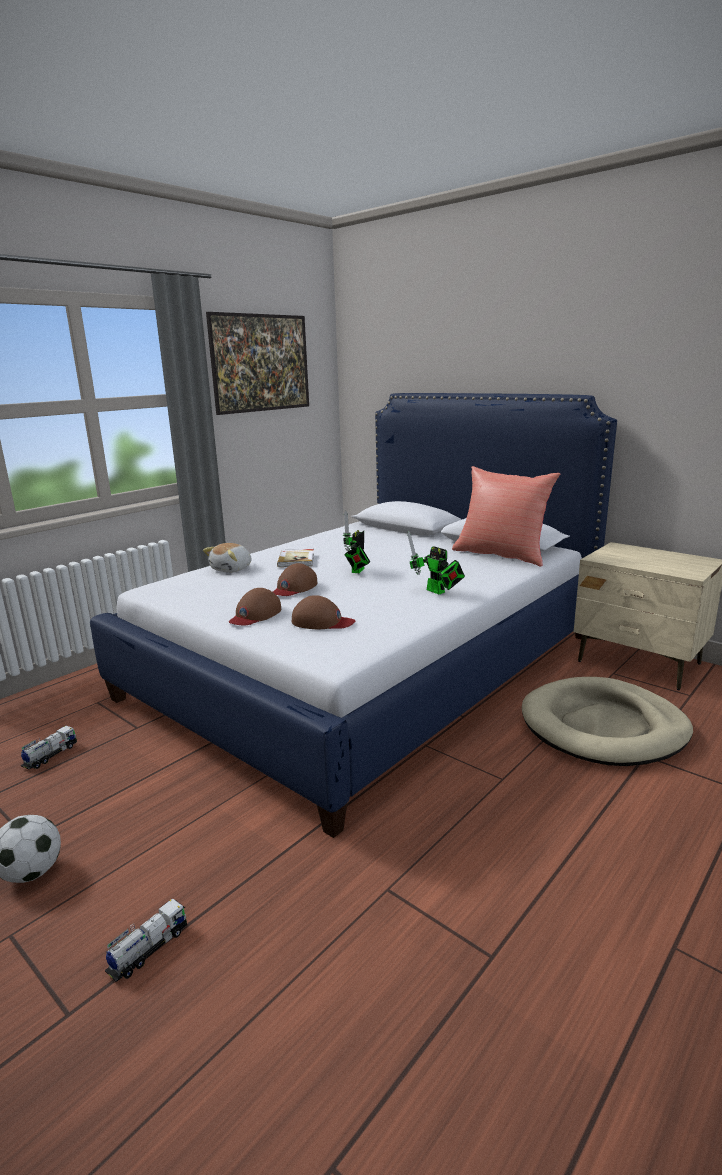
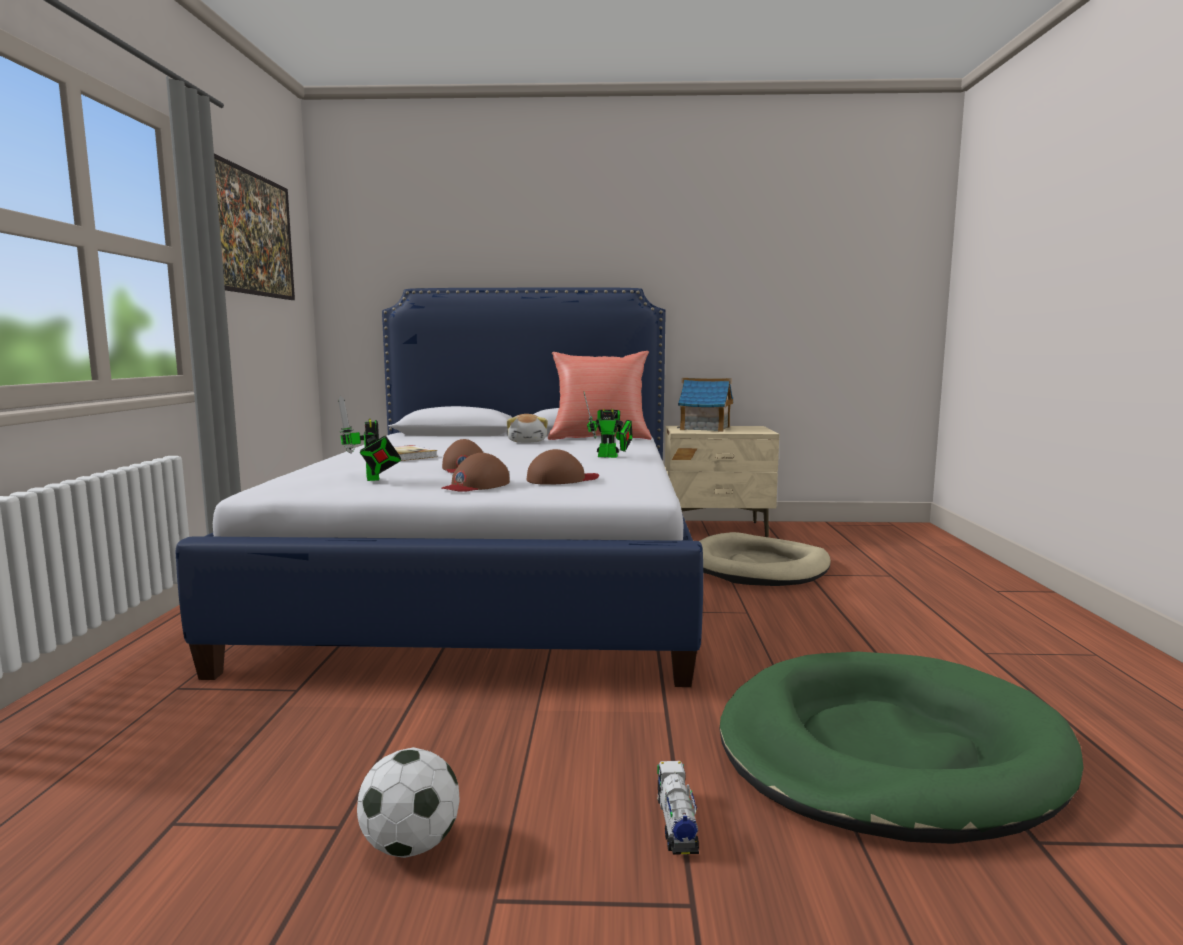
camera: 40 degrees left, 10 degrees down
toy truck [21,726,77,769] -> none
plush toy [203,543,252,573] -> plush toy moved to [507,414,548,443]
brown cap [229,588,281,625] -> brown cap turned 45 degrees clockwise [441,453,510,492]
toy robot [343,511,370,573] -> toy robot moved to [338,396,401,481]
none -> toy house [677,378,733,432]
none -> green dog bed [720,652,1084,844]

